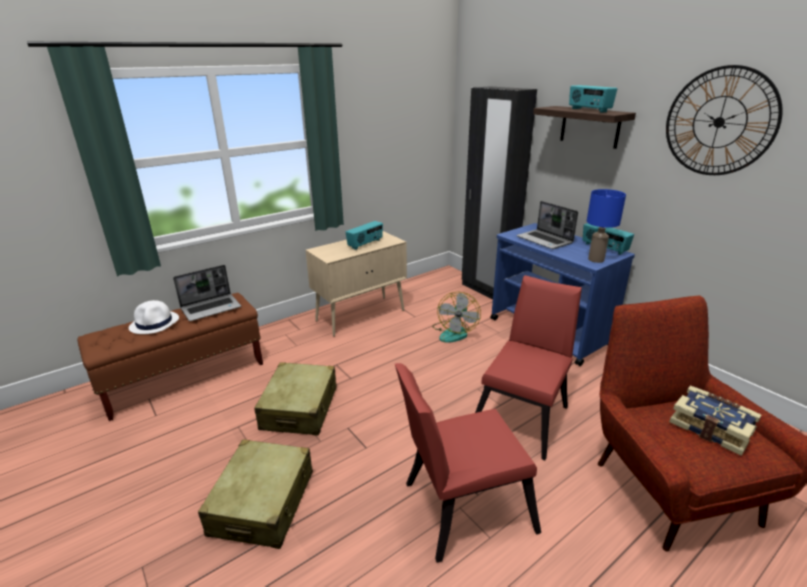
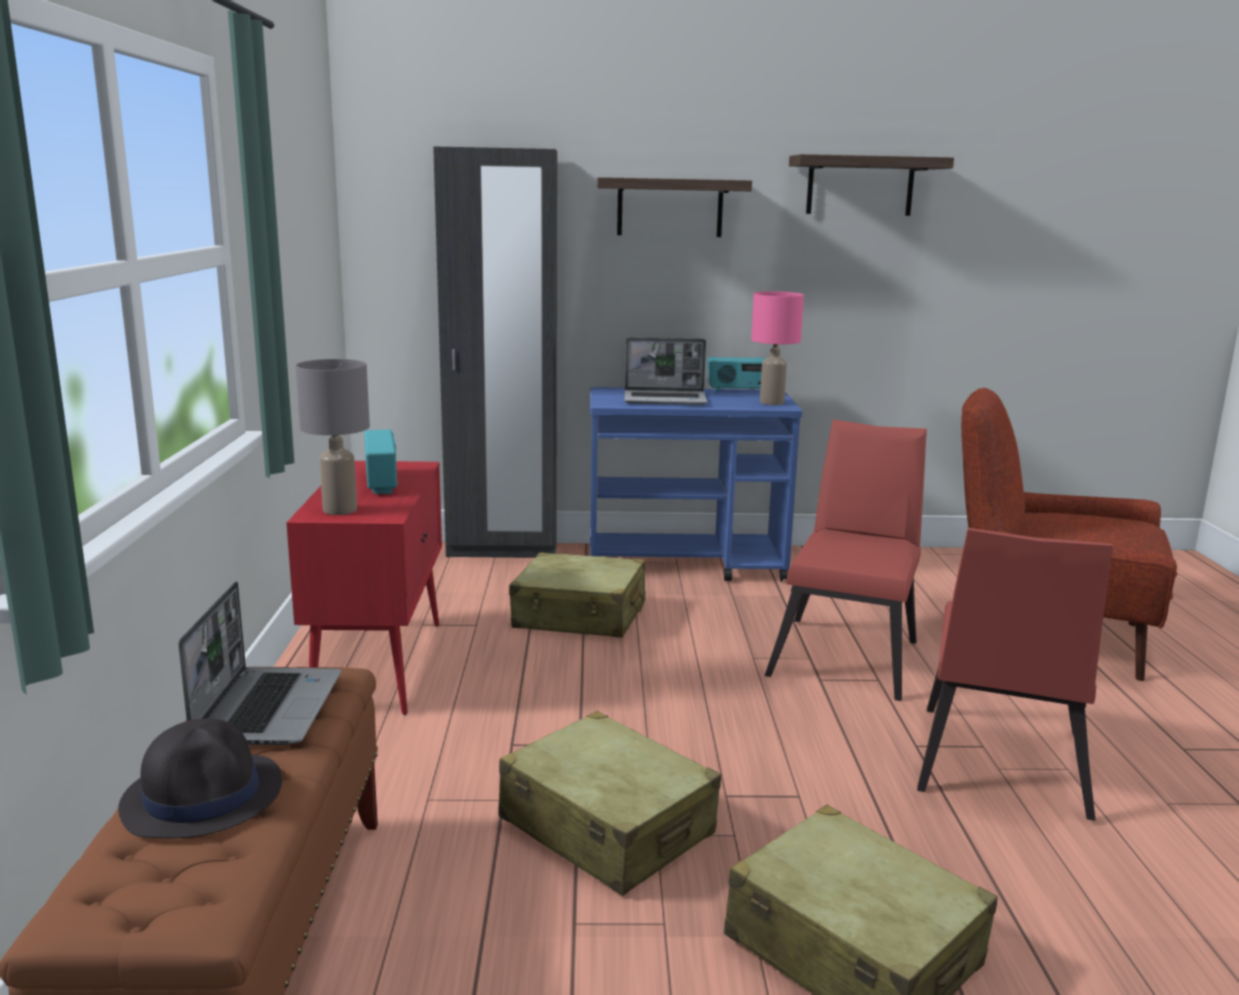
camera: 55 degrees left, 10 degrees down
white hat [128,300,179,334] -> black hat [118,718,282,838]
beige cabinet [306,231,407,336] -> red cabinet [287,461,442,715]
fan [433,291,481,343] -> beige suitcase [509,552,645,638]
red chair [475,275,582,460] -> red chair turned 45 degrees clockwise [765,419,927,701]
radio [569,85,617,113] -> none
blue table lamp [587,189,626,263] -> pink table lamp [751,291,804,405]
wall clock [666,65,783,175] -> shelf [789,154,954,216]
book [669,386,761,456] -> none
none -> grey table lamp [295,359,370,515]

